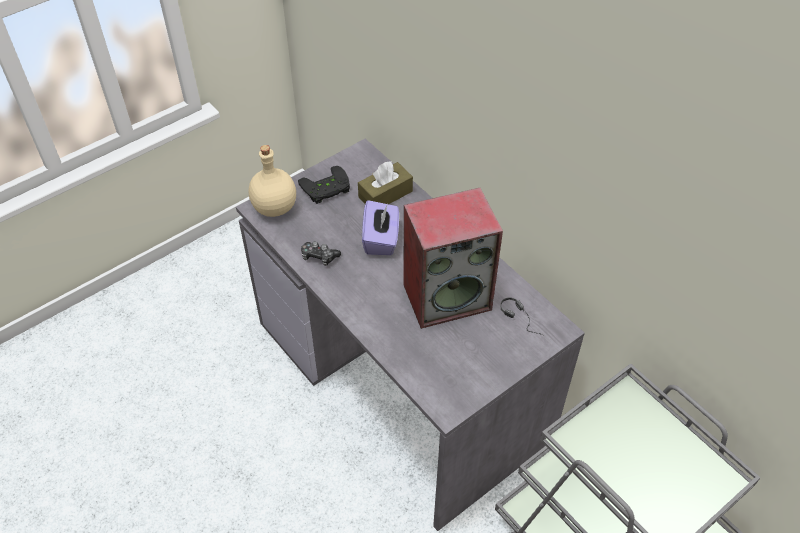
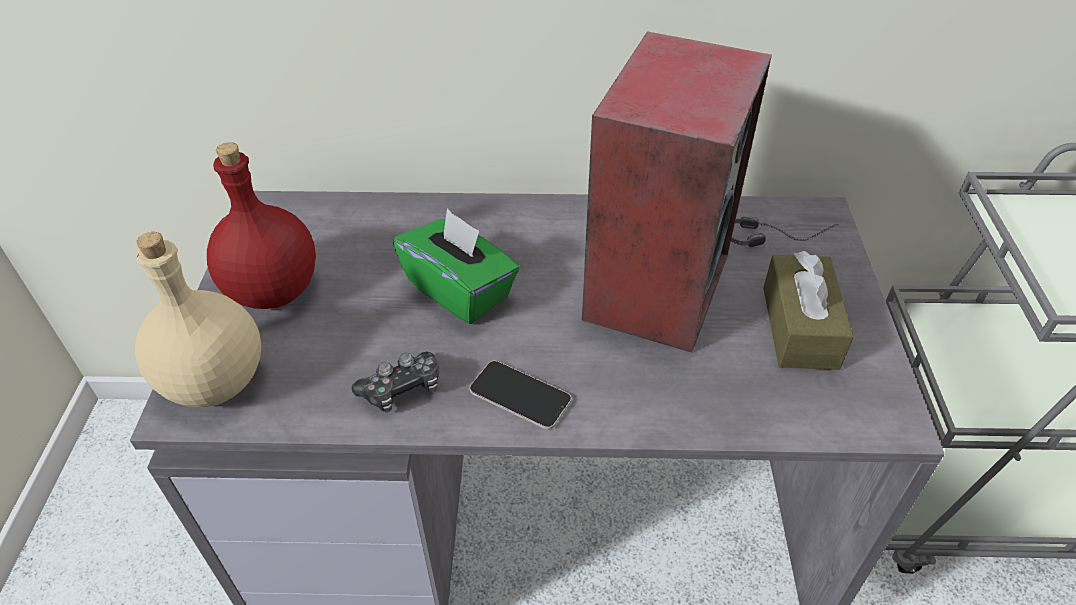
camera: 50 degrees left, 5 degrees down
black game controller [298,166,350,204] -> red bottle [207,142,316,309]
brown tissue box [358,161,413,204] -> brown tissue box moved to [763,251,854,370]
purple tissue box [362,200,399,255] -> green tissue box [393,208,520,324]
none -> phone [469,361,571,429]

